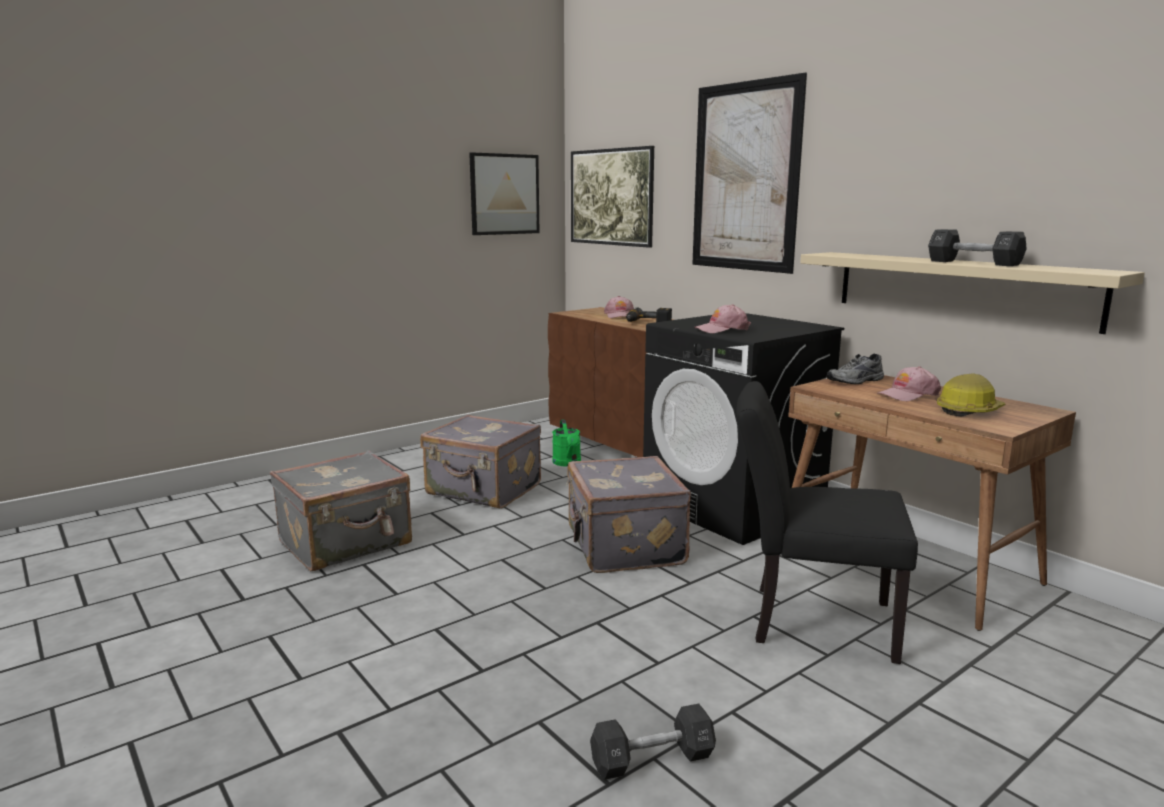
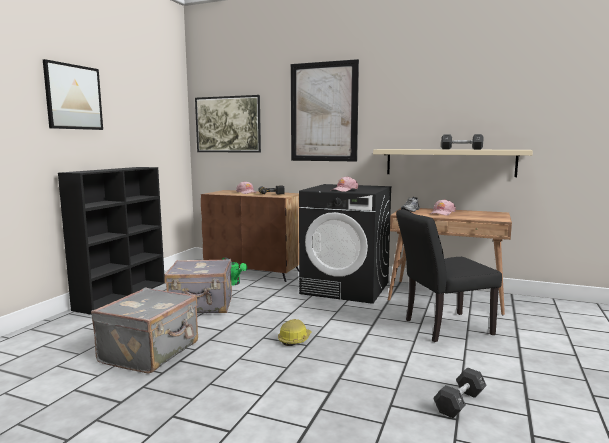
camera: 30 degrees left, 5 degrees down
picture [469,152,539,235] -> picture moved to [43,59,103,130]
grey suitcase [566,456,691,573] -> none
hard hat [937,373,1006,417] -> hard hat moved to [278,319,311,346]
none -> black bookcase [58,167,165,315]

